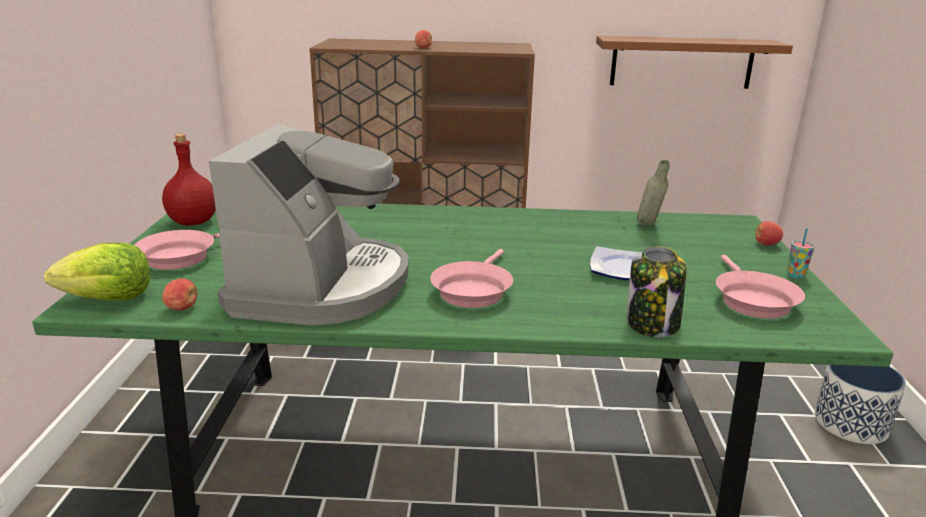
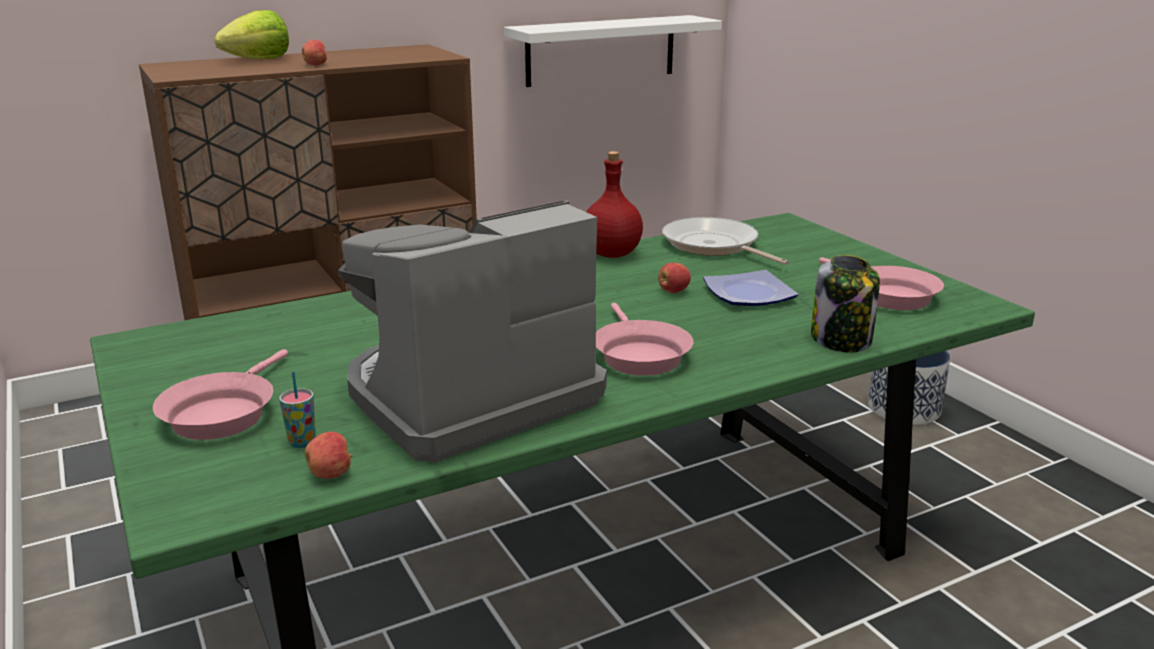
camera: 30 degrees left, 0 degrees up
lettuce [44,243,151,300] -> lettuce moved to [214,10,289,59]
red bottle [162,134,216,225] -> red bottle moved to [587,151,643,258]
coffee machine [209,124,408,326] -> coffee machine turned 105 degrees counterclockwise [338,200,607,462]
brown shelf [596,36,793,89] -> white shelf [504,15,722,87]
grey bottle [637,160,670,226] -> frying pan [662,217,789,265]
apple [755,221,783,246] -> apple moved to [658,263,691,293]
cup [787,228,815,279] -> cup moved to [279,371,316,448]

